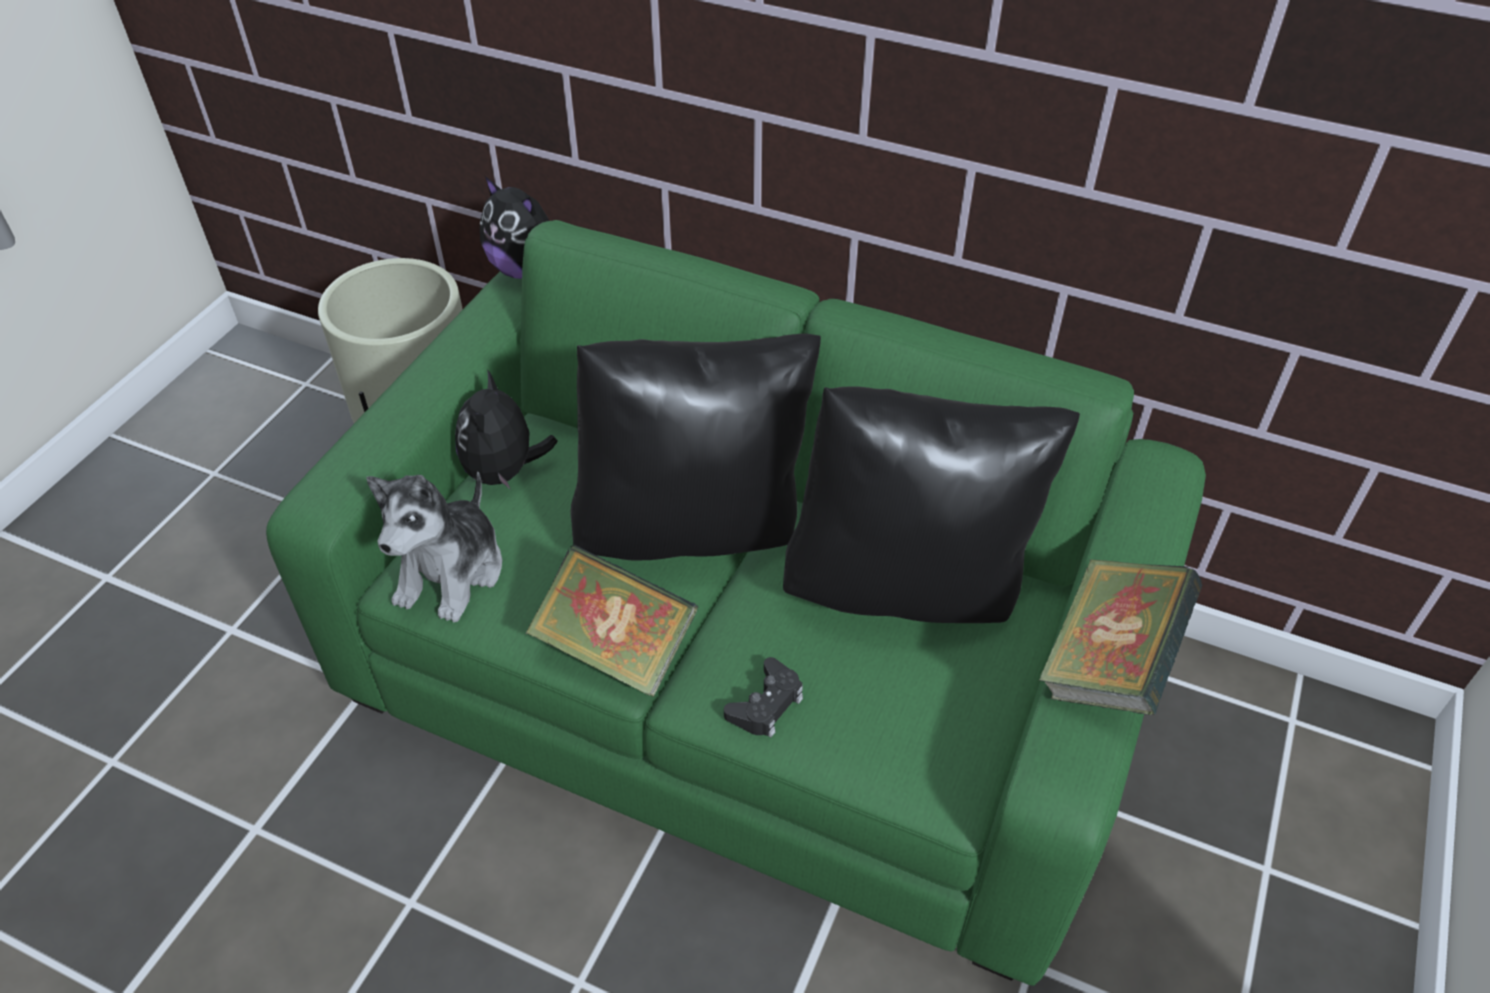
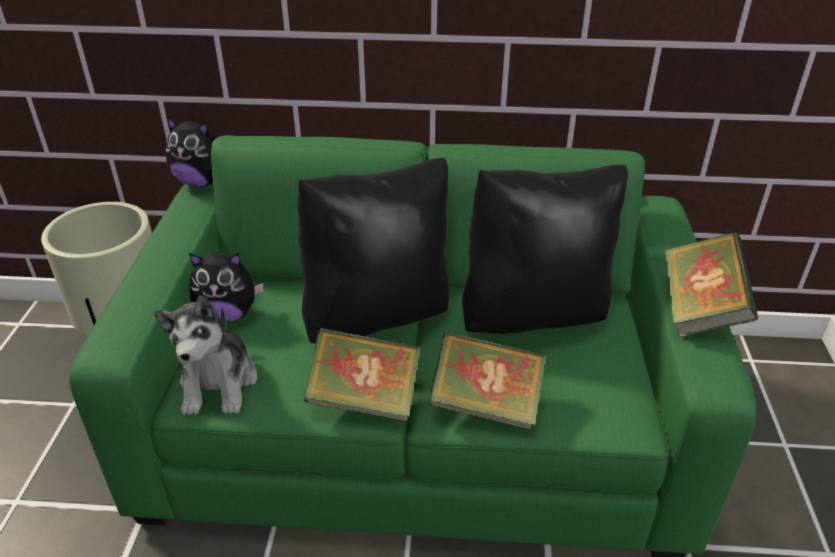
camera: 20 degrees left, 10 degrees down
plush toy [455,369,558,490] -> plush toy turned 75 degrees counterclockwise [189,253,264,322]
black game controller [724,657,803,737] -> book [428,331,546,429]

